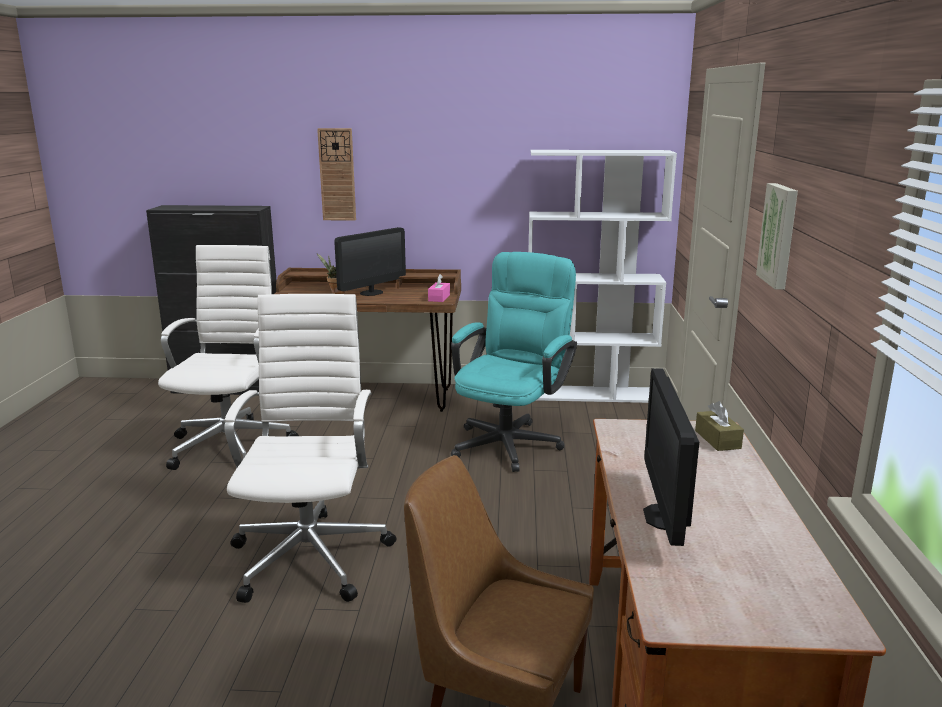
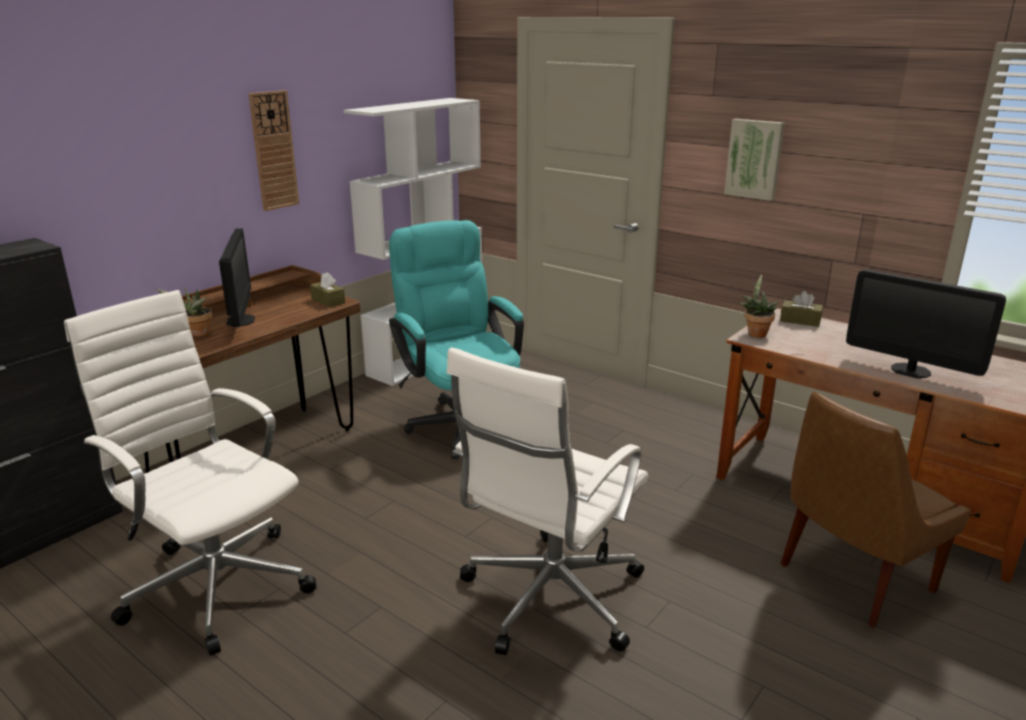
camera: 55 degrees left, 5 degrees up
white office chair [224,294,396,603] -> white office chair turned 90 degrees counterclockwise [447,347,648,655]
wall clock [317,128,356,221] -> wall clock moved to [248,90,299,211]
pink tissue box [428,274,450,302] -> brown tissue box [310,272,345,307]
none -> potted plant [740,274,778,338]

